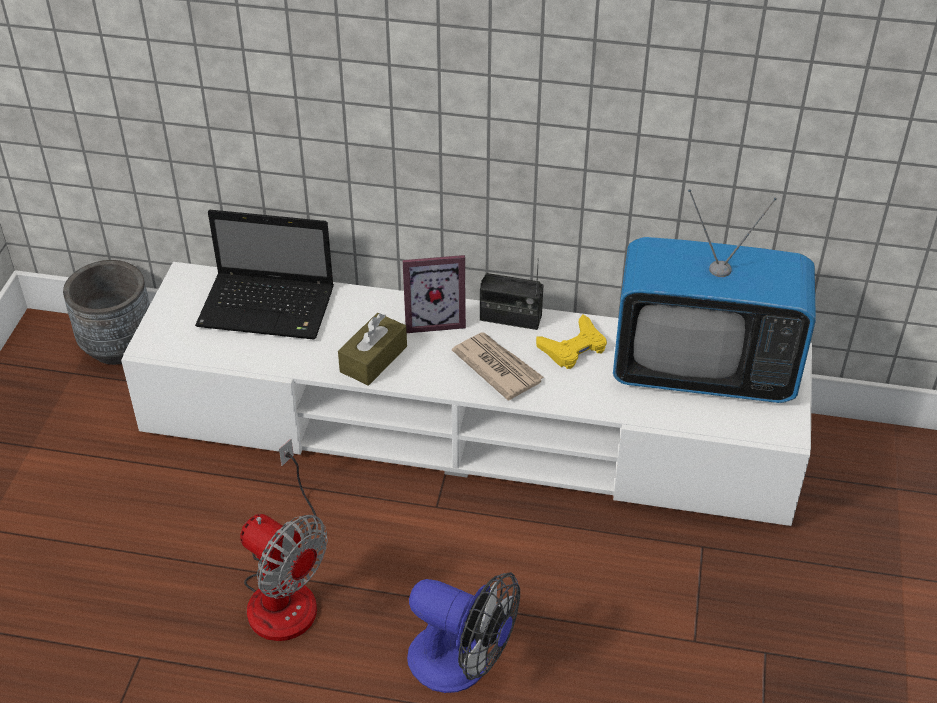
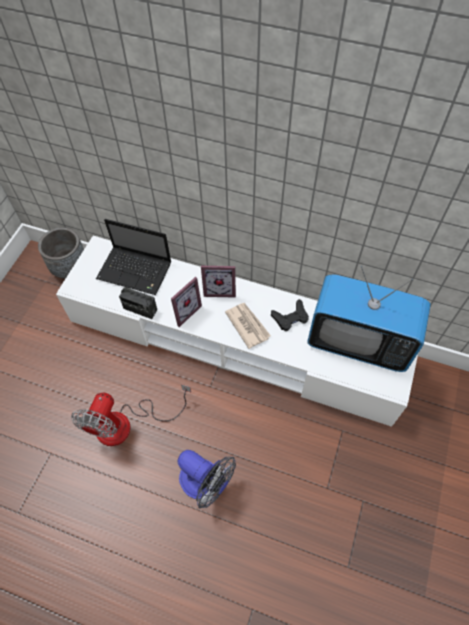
camera: 10 degrees right, 15 degrees up
fan [240,439,328,641] -> fan turned 60 degrees clockwise [71,384,191,446]
brown tissue box [338,313,407,386] -> picture frame [171,277,202,327]
radio [480,258,544,330] -> radio moved to [119,287,157,319]
yellow game controller [536,315,607,369] -> black game controller [271,299,309,331]

